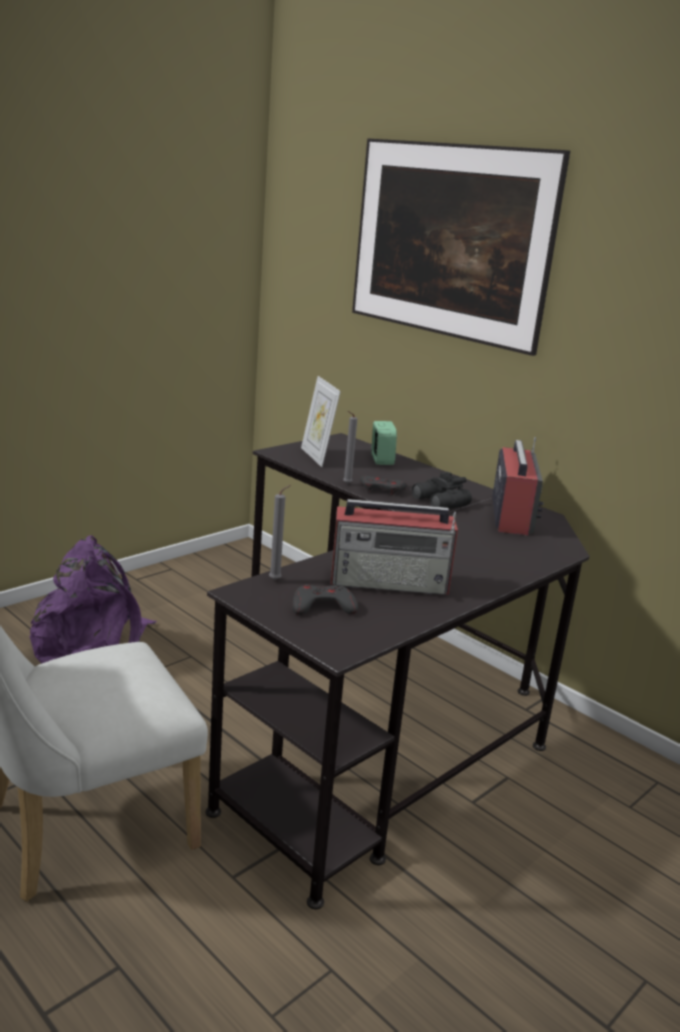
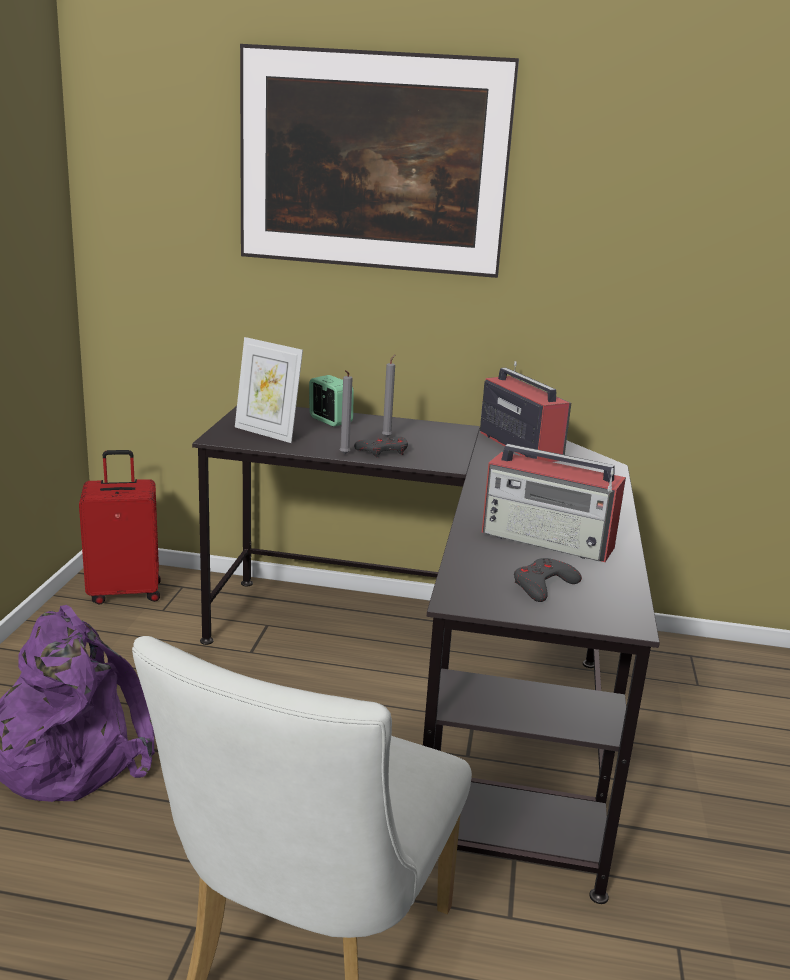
camera: 35 degrees left, 0 degrees up
grey candle [269,485,291,580] -> grey candle moved to [382,354,396,437]
radio [331,499,458,595] -> radio turned 60 degrees clockwise [482,444,626,562]
black binoculars [412,472,472,509] -> none
none -> red suitcase [79,450,161,604]

